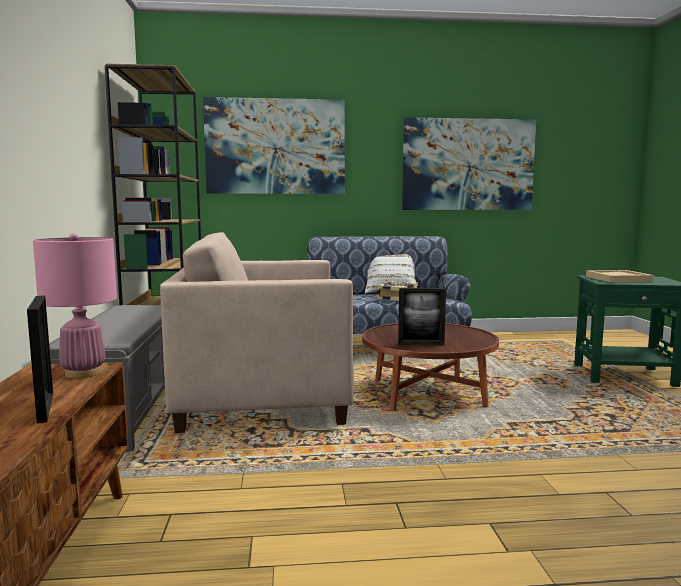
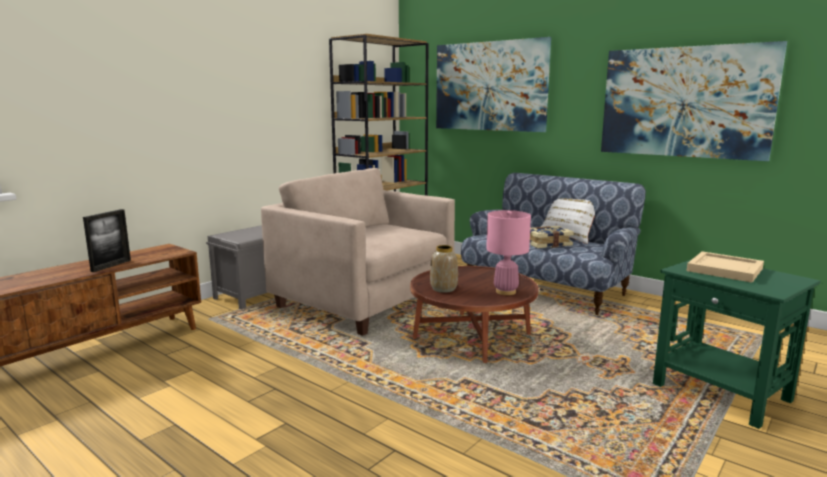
camera: 45 degrees right, 5 degrees up
pink table lamp [33,233,117,379] -> pink table lamp moved to [486,210,531,295]
picture frame [398,288,446,346] -> vase [430,245,458,293]

